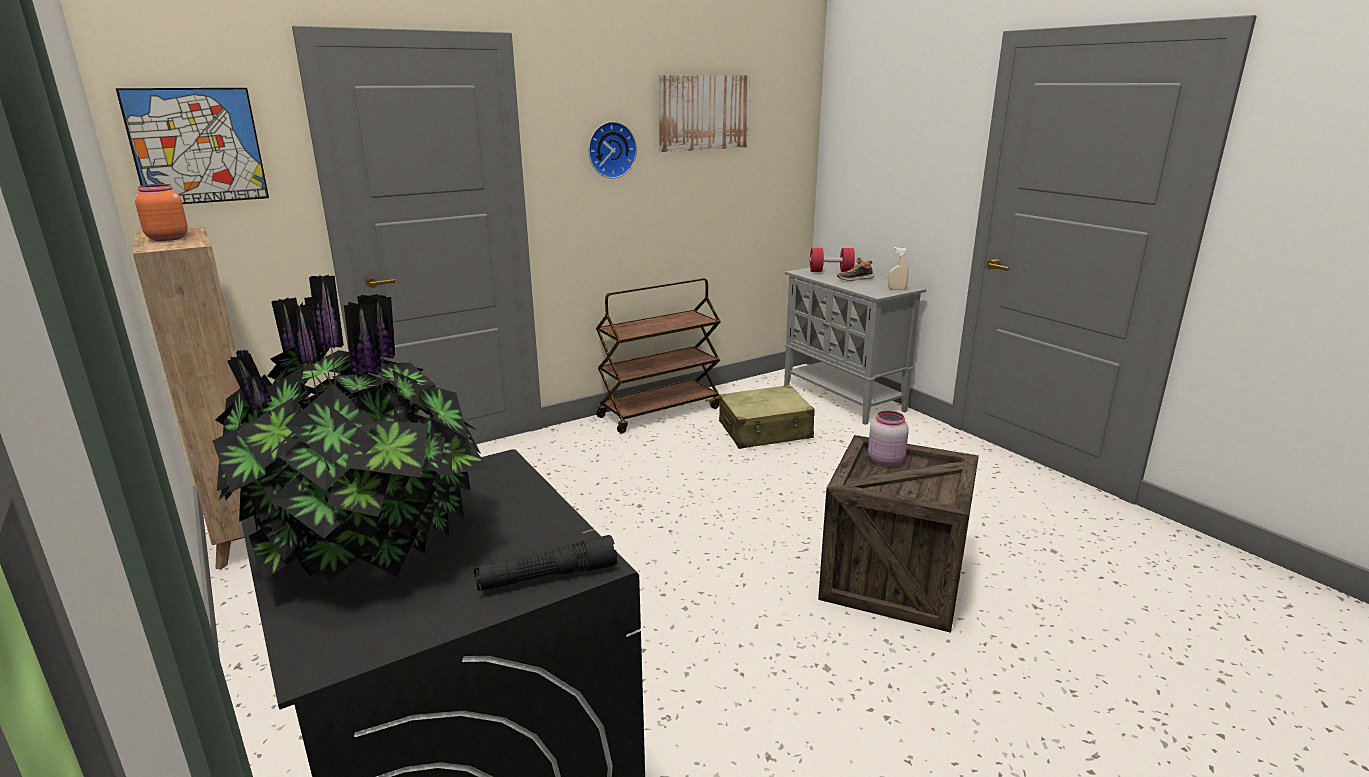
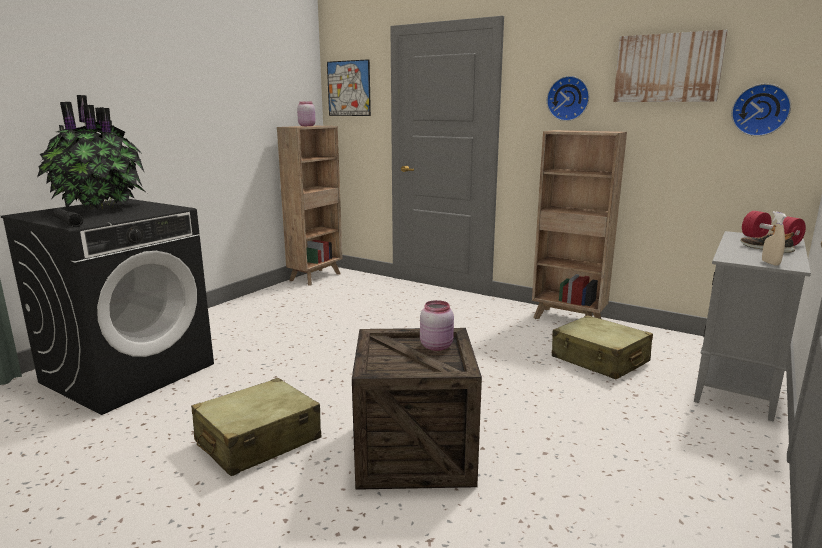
camera: 65 degrees right, 5 degrees down
orange jar [135,184,188,241] -> pink jar [297,102,316,126]
brown cart [596,278,721,433] -> brown bookcase [532,130,627,319]
none -> beige suitcase [191,378,321,476]
none -> wall clock [731,83,791,136]

